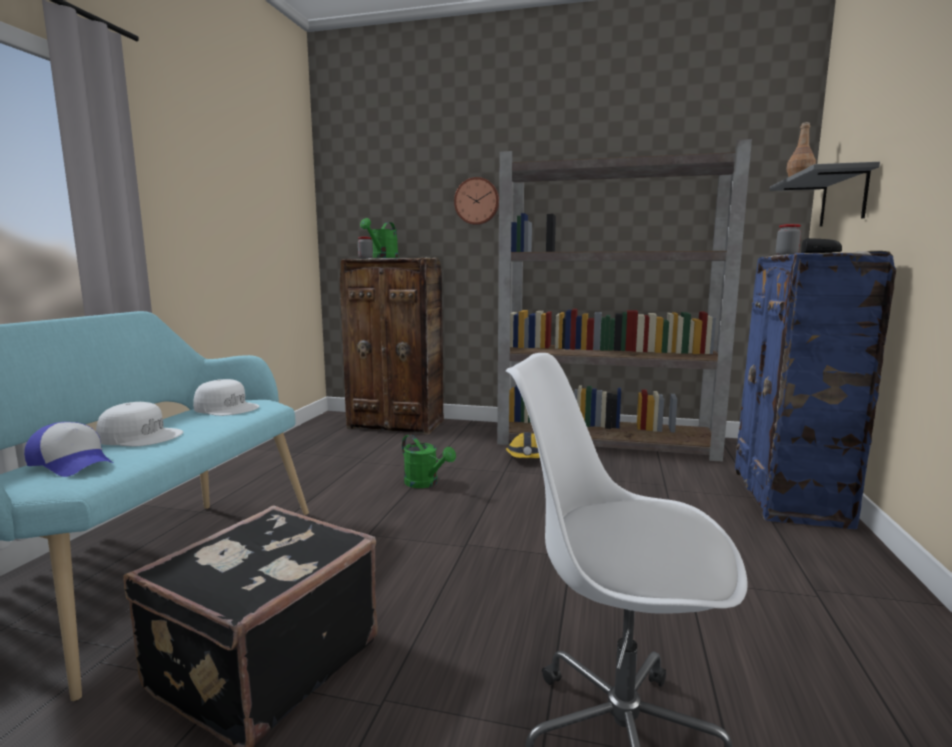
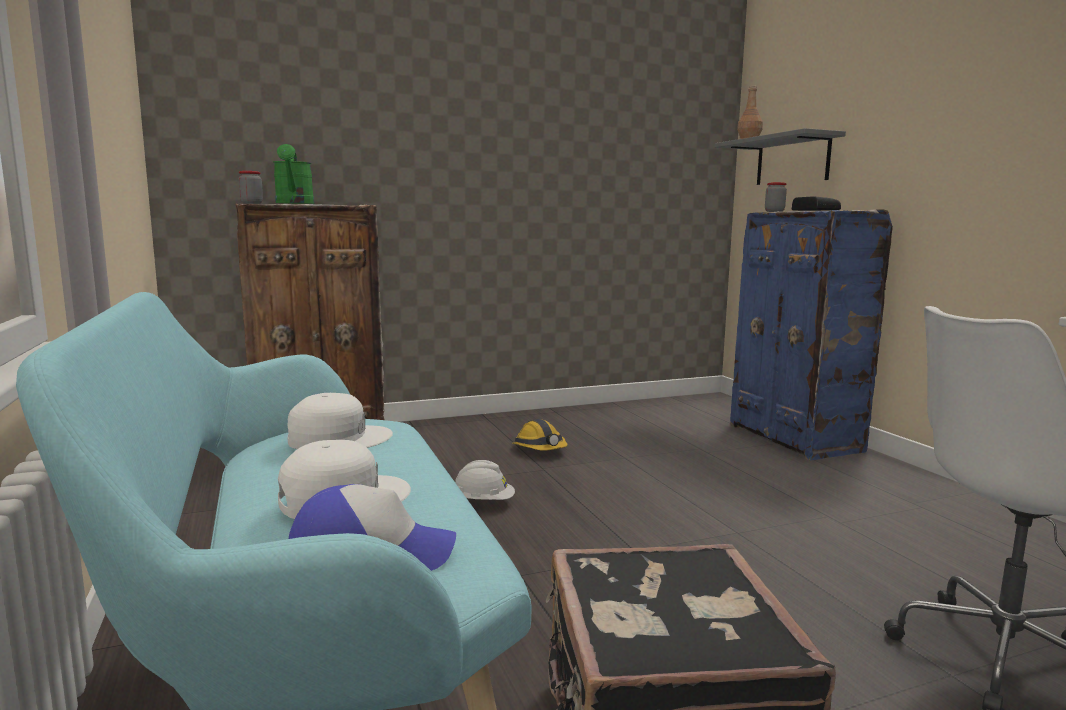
camera: 35 degrees left, 0 degrees up
green watering can [402,435,456,488] -> white hard hat [455,460,515,500]
wall clock [454,177,499,225] -> none
brown bookcase [497,139,752,462] -> none

